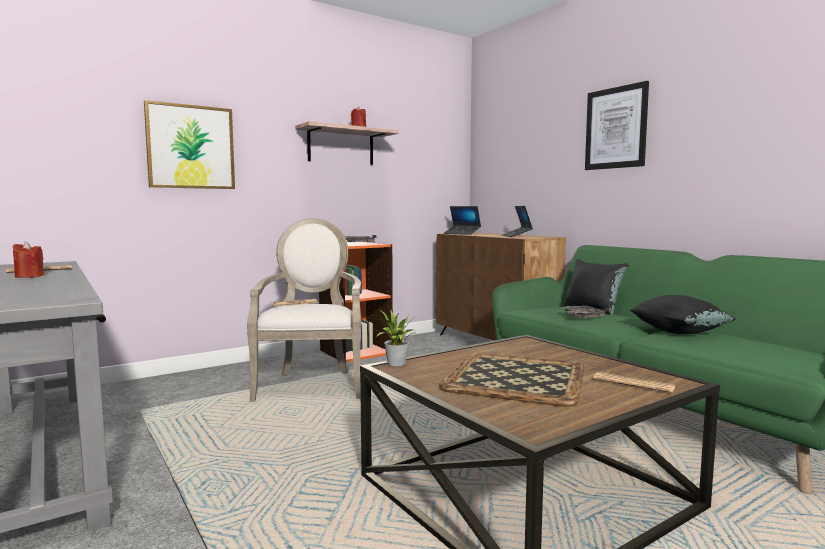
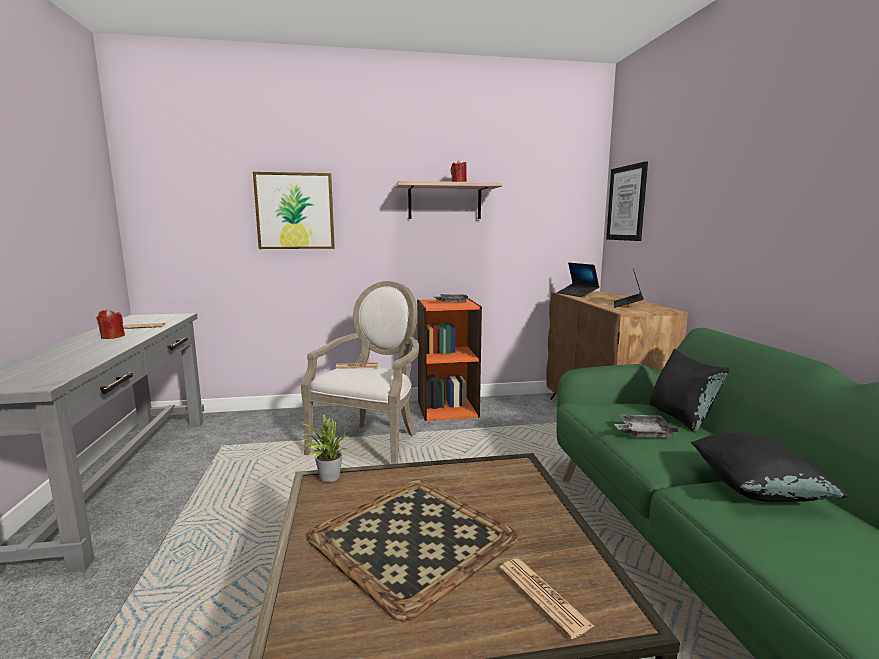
camera: 25 degrees right, 5 degrees up
picture [585,81,649,170] -> picture moved to [606,161,648,241]

